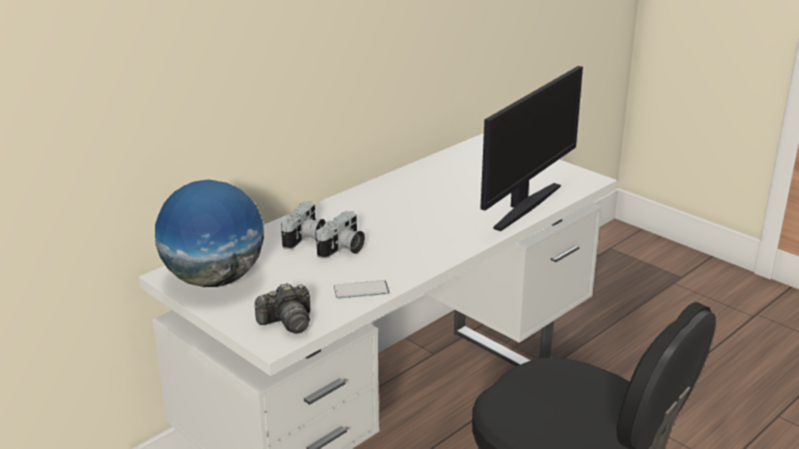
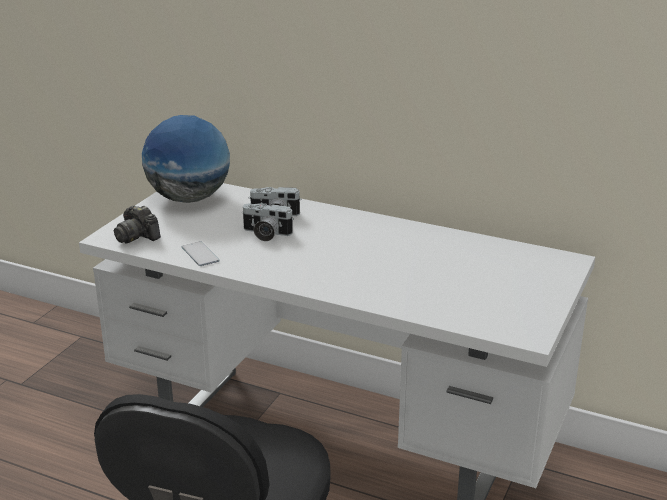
camera: 70 degrees right, 0 degrees up
monitor [480,66,583,231] -> none

